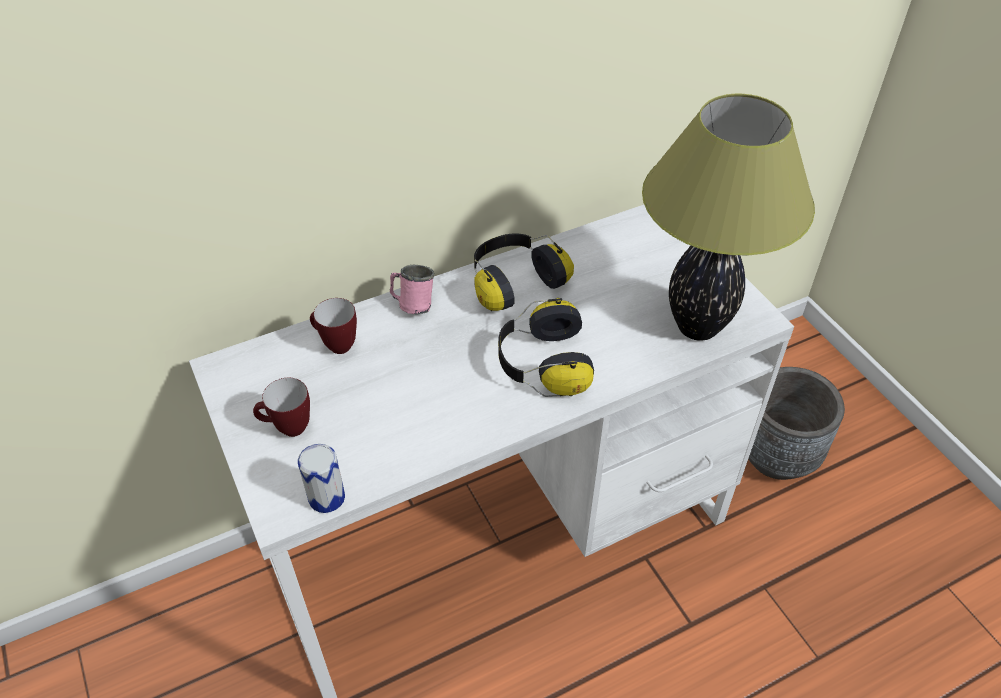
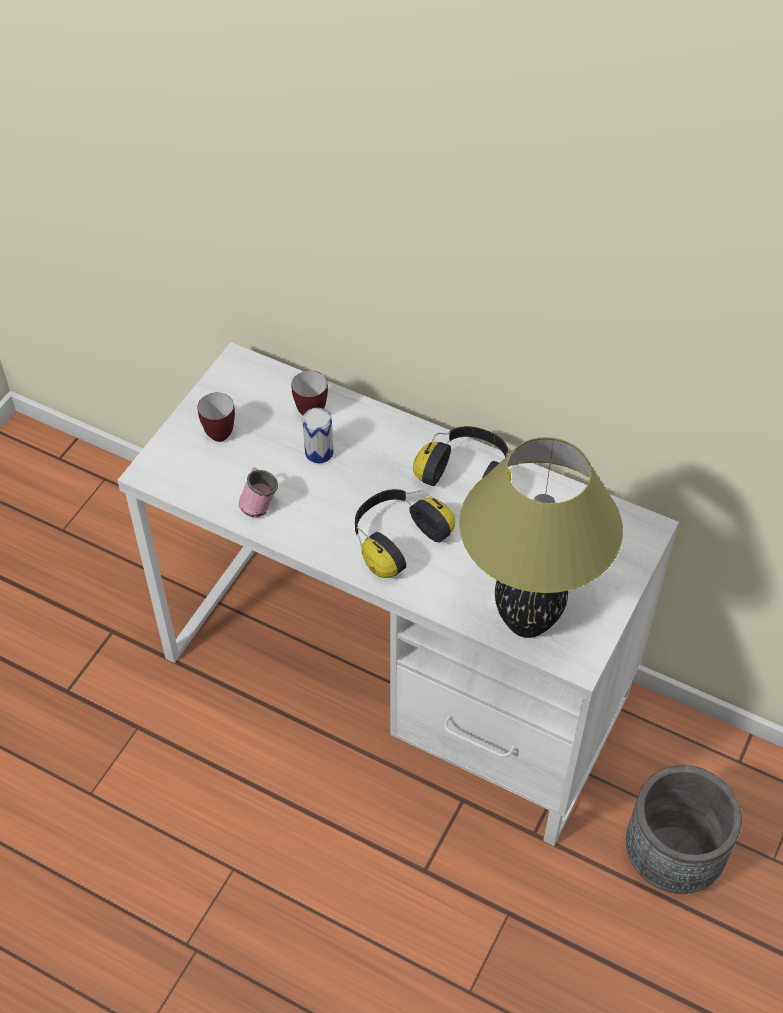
camera: 55 degrees right, 5 degrees up
can [298,444,345,513] -> can moved to [302,408,333,463]
pink mug [390,265,434,314] -> pink mug moved to [238,467,278,517]

